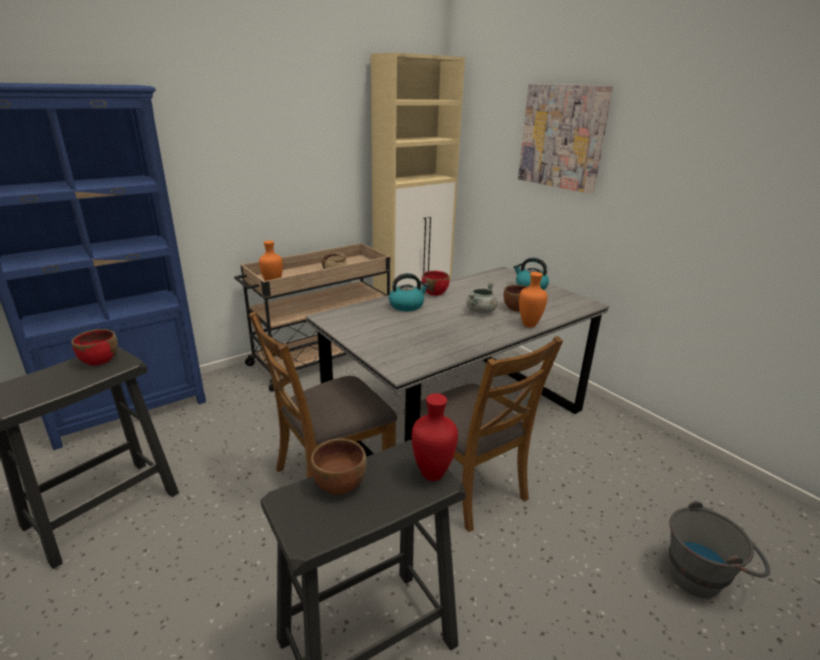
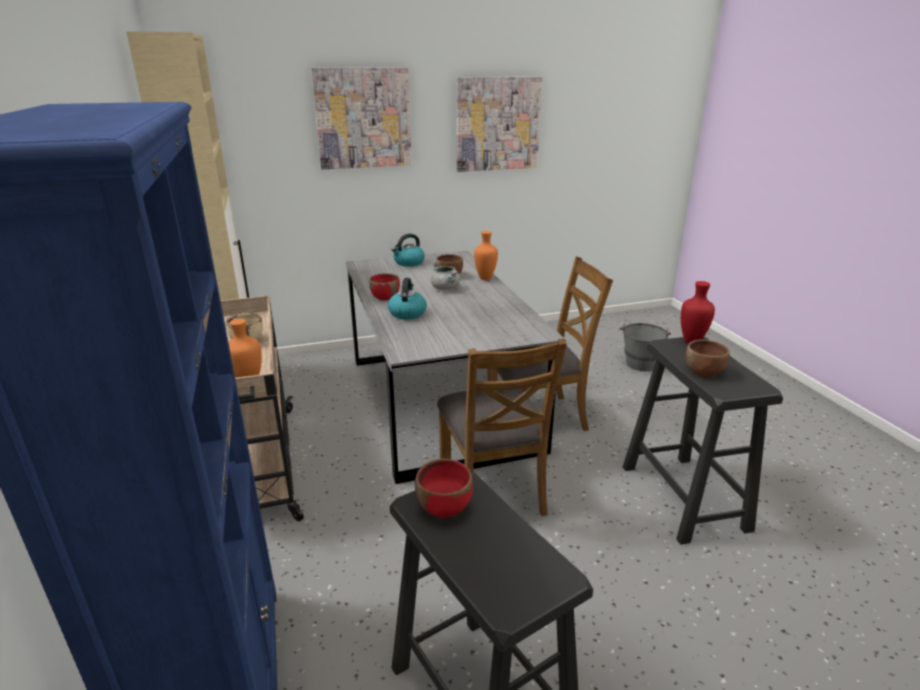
camera: 70 degrees left, 0 degrees up
none -> picture [457,76,542,172]

